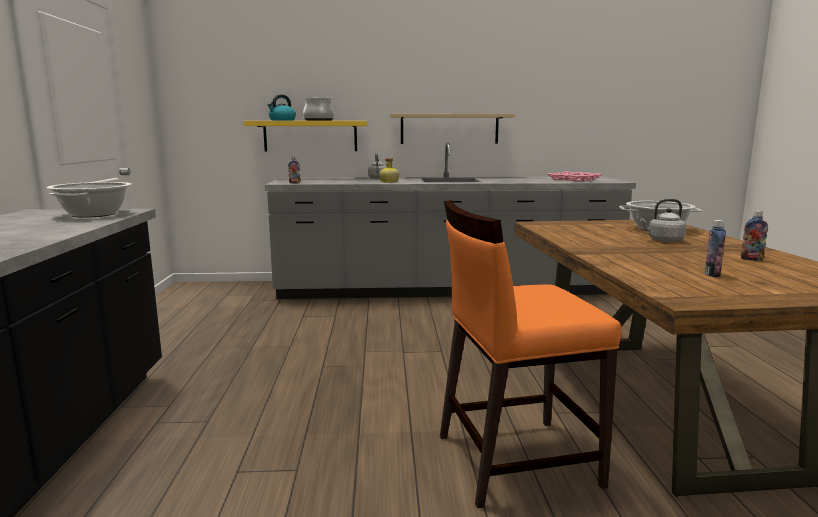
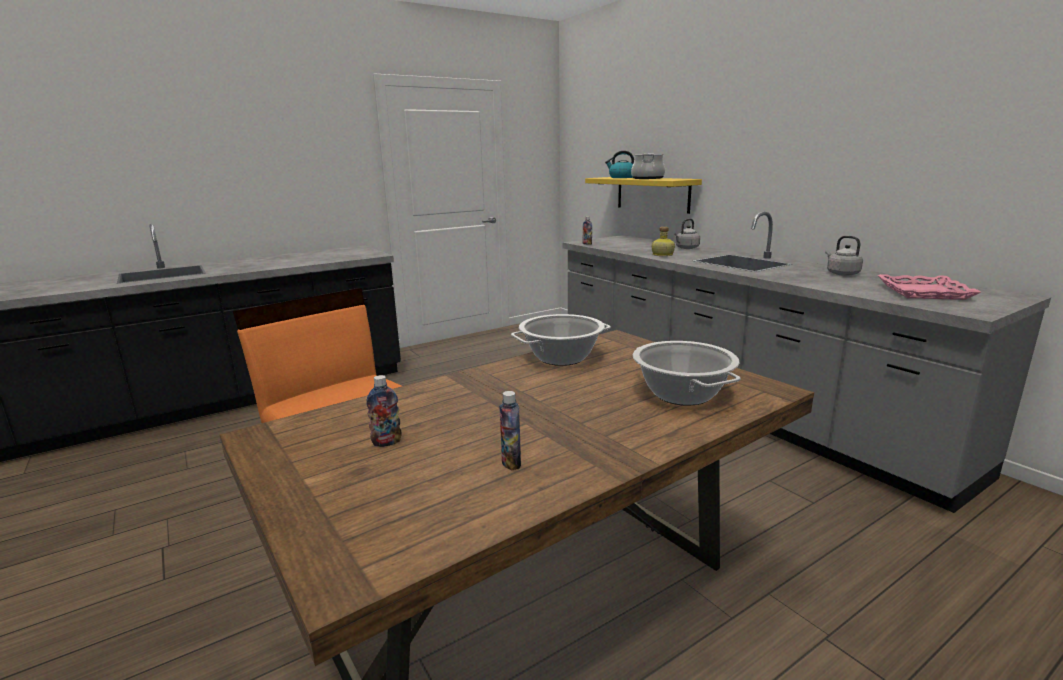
camera: 60 degrees right, 5 degrees up
cooking pot [47,182,132,218] -> cooking pot moved to [511,314,611,366]
beige shelf [390,113,516,144] -> none
grey kettle [639,199,686,242] -> grey kettle moved to [825,236,863,276]

